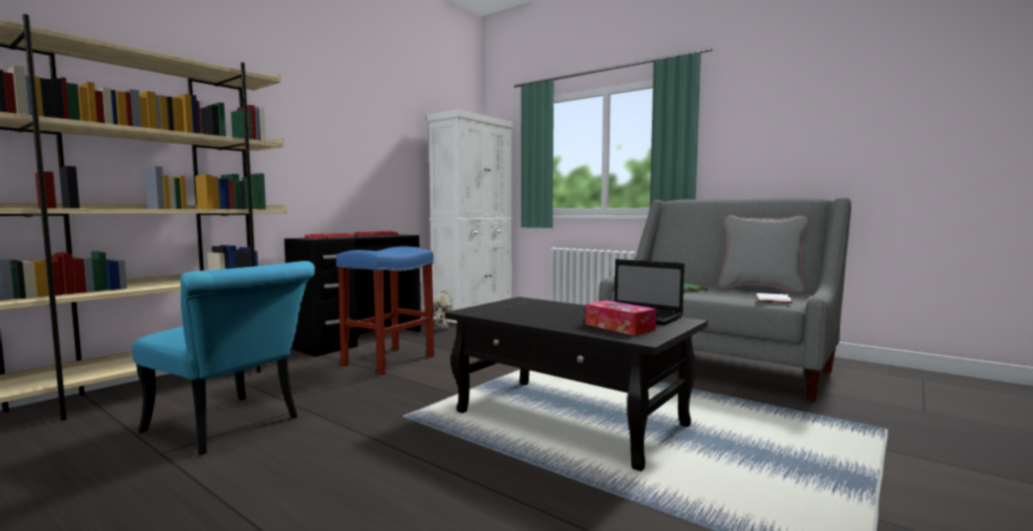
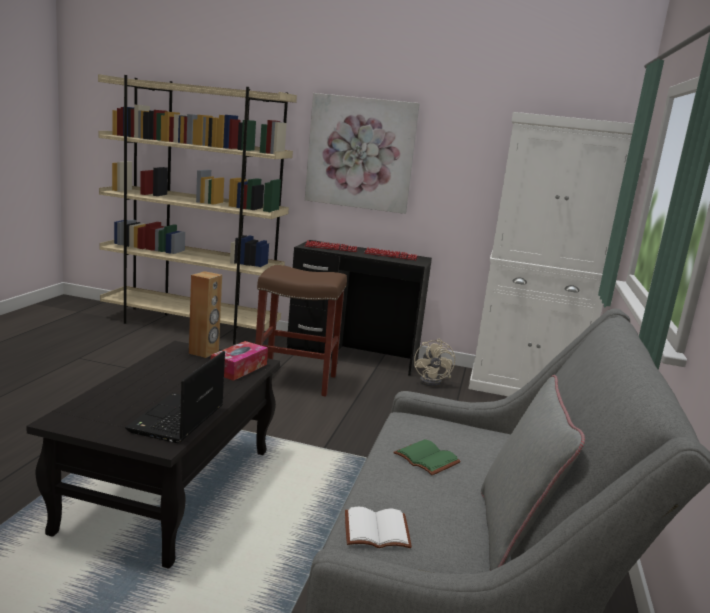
camera: 65 degrees right, 10 degrees up
turquoise chair [132,261,315,455] -> none
blue stool [336,246,434,375] -> brown stool [255,265,347,397]
tissue box [585,300,656,336] -> tissue box moved to [211,341,268,381]
none -> brown speaker [189,271,222,358]
none -> picture [305,93,420,214]

